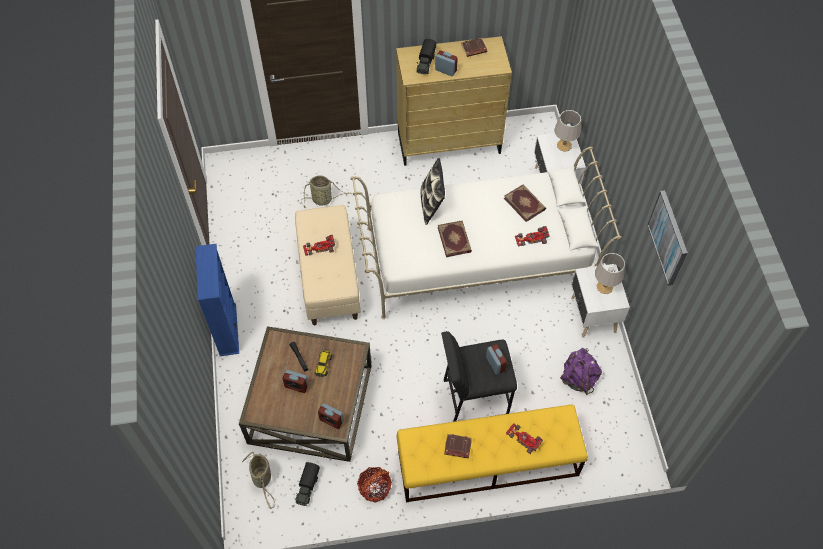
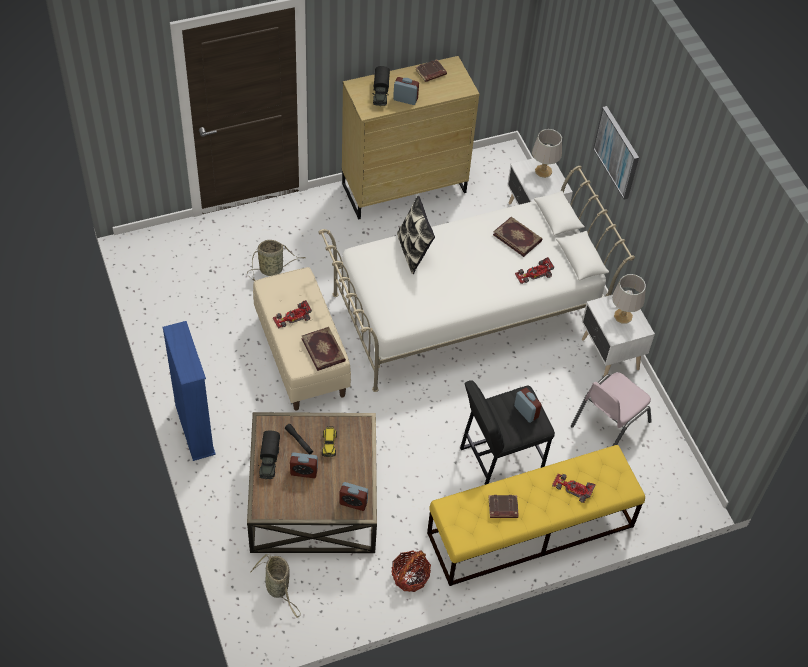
camera: 15 degrees left, 5 degrees down
toy truck [295,462,320,506] -> toy truck moved to [258,430,280,479]
book [438,221,472,257] -> book moved to [302,327,346,371]
purple backpack [560,347,602,395] -> pink chair [571,372,652,446]
picture [647,190,688,286] -> picture moved to [593,106,639,199]

